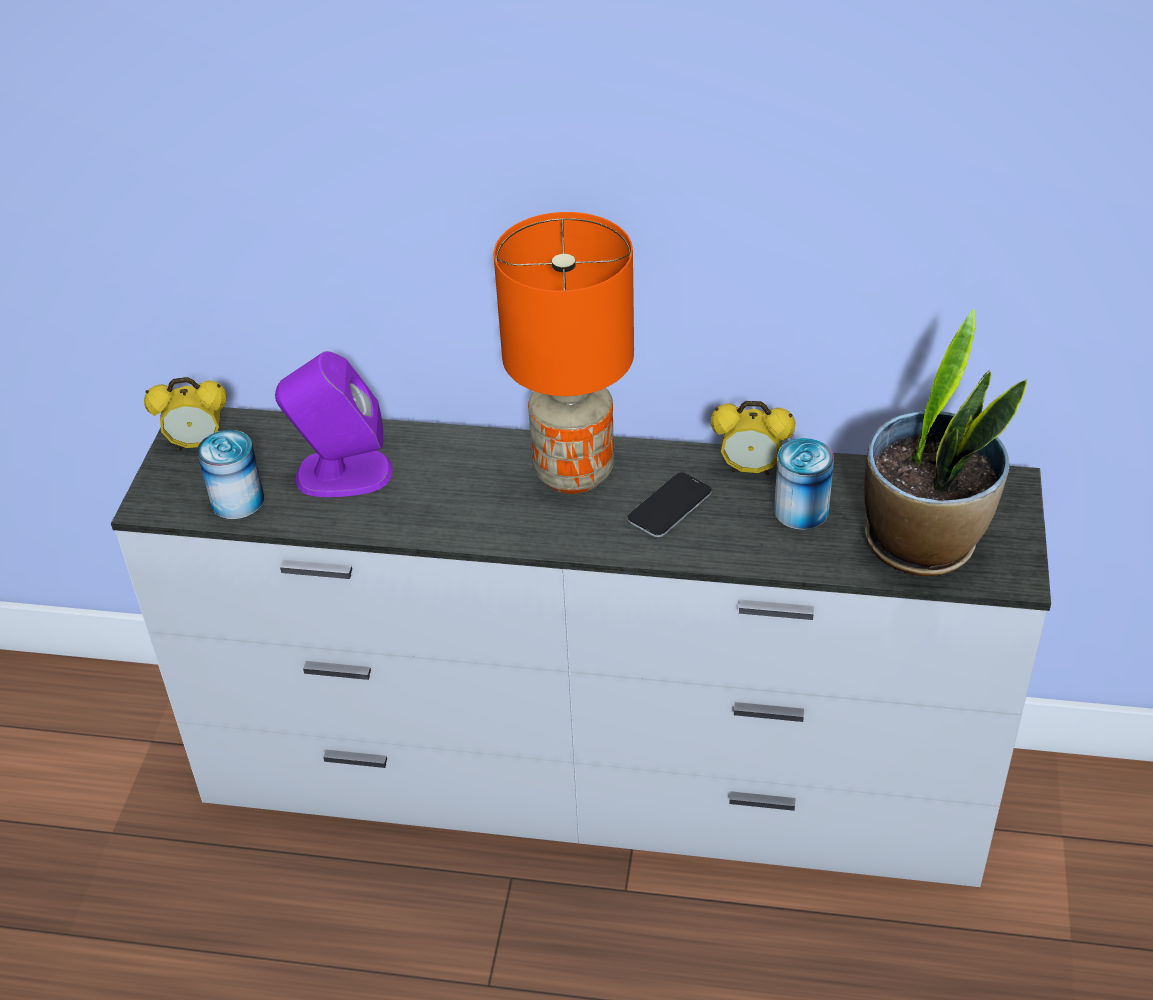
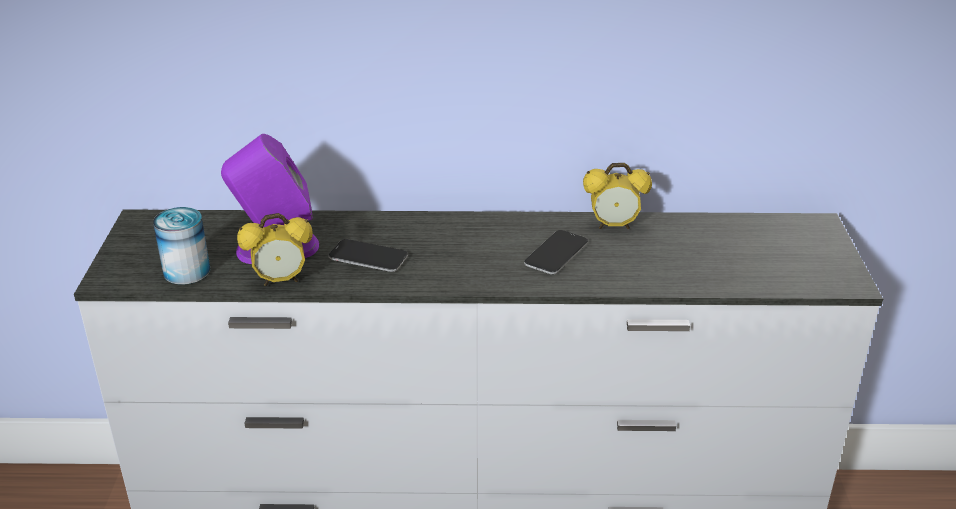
camera: 10 degrees left, 10 degrees down
alarm clock [144,377,227,451] -> alarm clock moved to [237,213,313,286]
orange table lamp [493,212,634,494] -> none
can [774,438,834,530] -> none
potted plant [864,309,1027,576] -> none
none -> phone [328,239,408,272]

